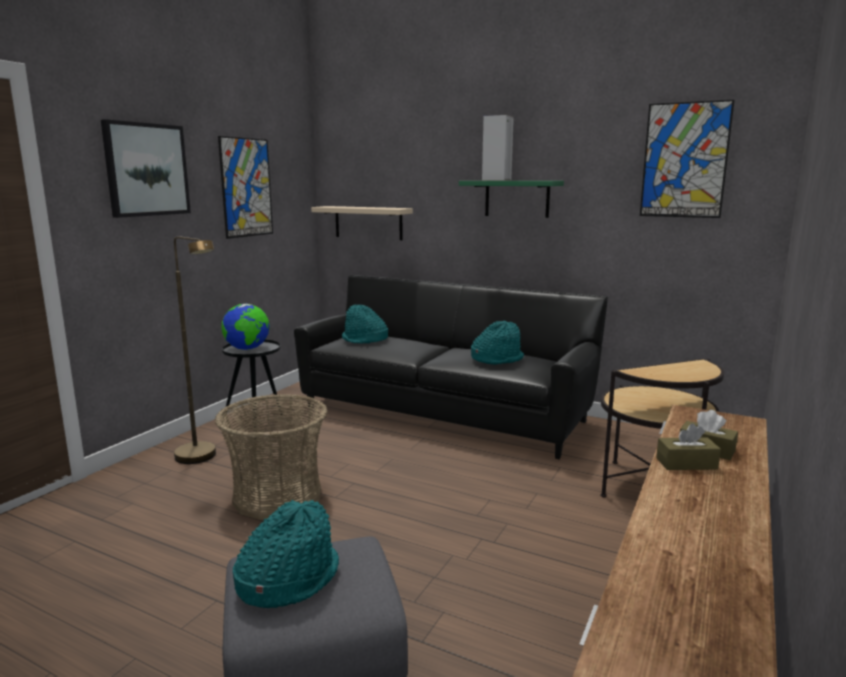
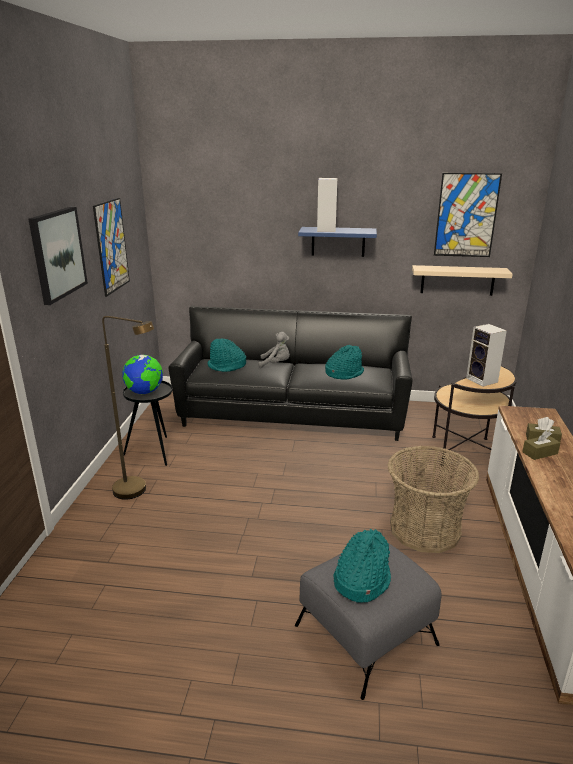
camera: 20 degrees left, 10 degrees up
basket [215,394,328,520] -> basket moved to [387,446,479,553]
beige shelf [311,206,413,240] -> beige shelf moved to [412,265,513,296]
green shelf [459,181,564,218] -> blue shelf [298,227,377,257]
none -> grey plush toy [258,332,290,368]
none -> speaker [466,324,507,387]

